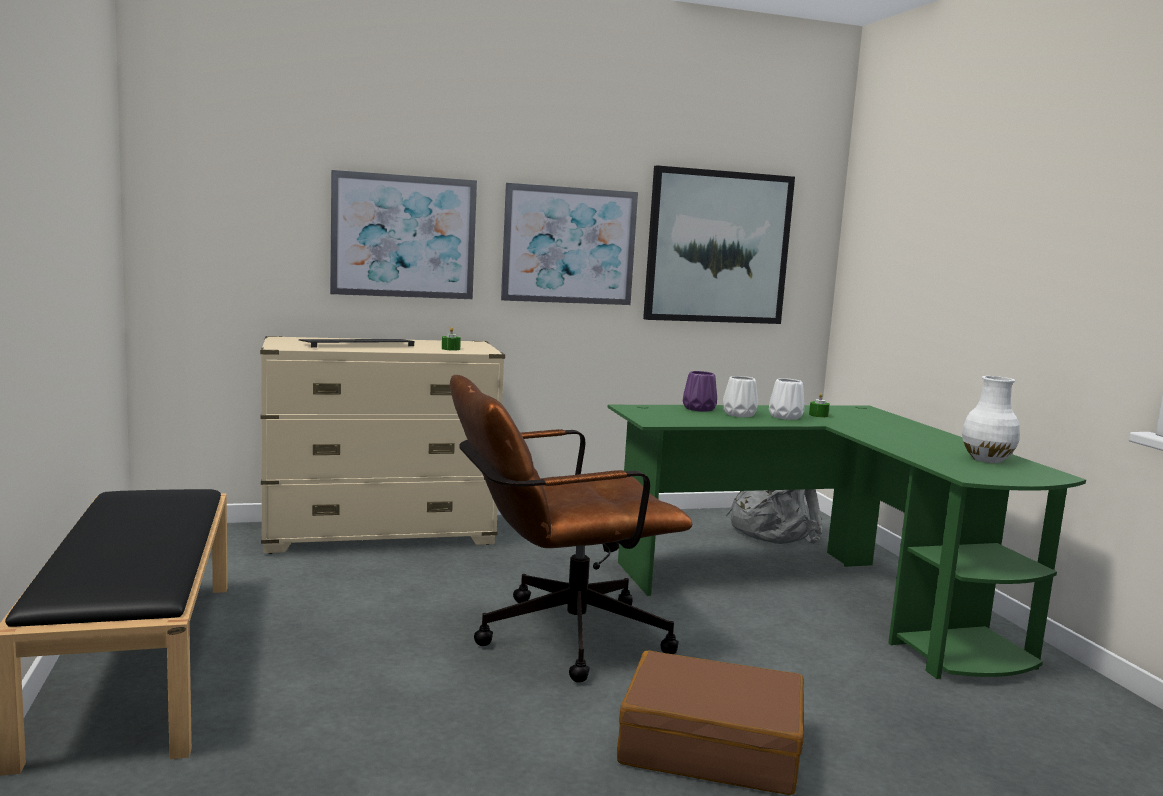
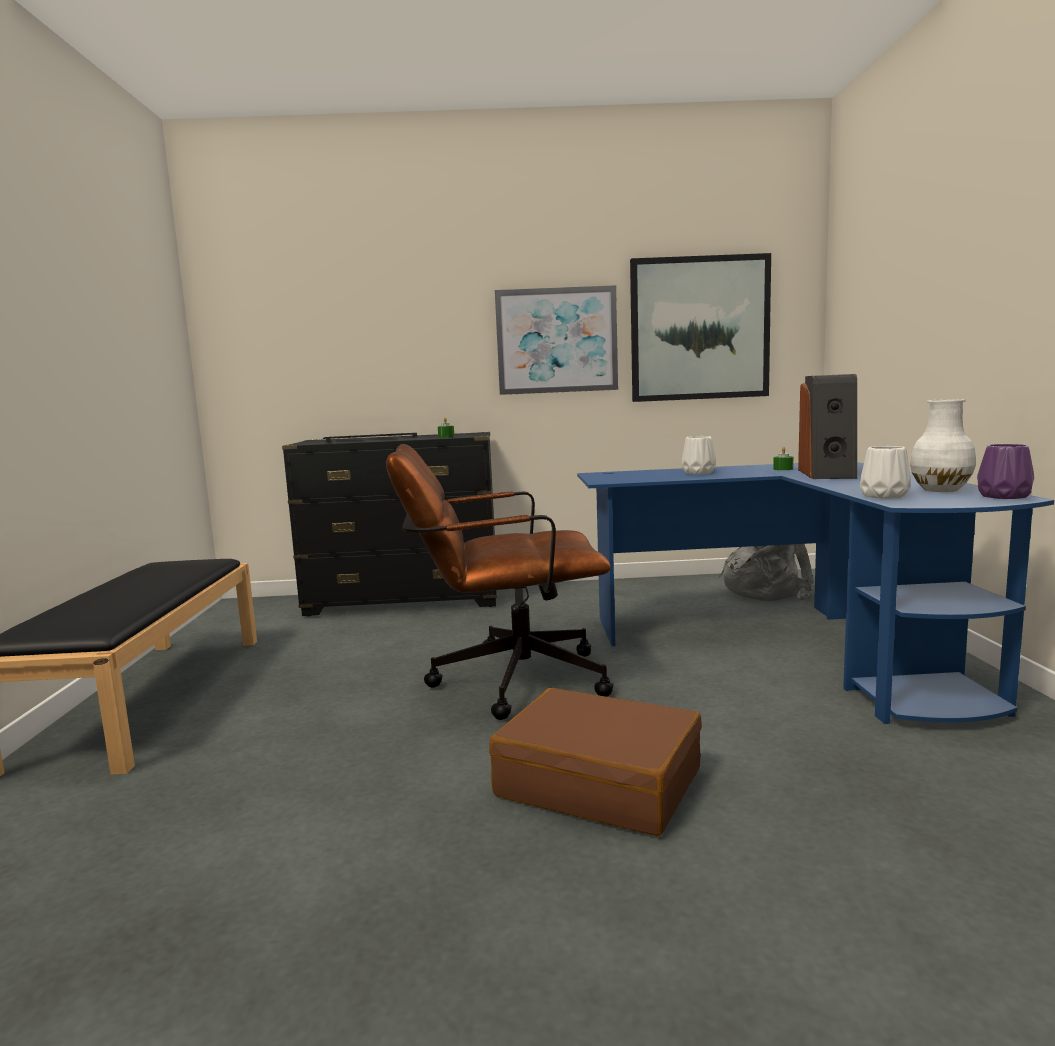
camera: 15 degrees right, 0 degrees up
beige dresser [260,336,505,554] -> black dresser [282,432,497,617]
picture [330,170,477,299] -> none
green desk [608,405,1086,679] -> blue desk [577,462,1054,724]
purple vase [683,371,717,412] -> purple vase moved to [977,444,1034,499]
white vase [769,378,805,420] -> white vase moved to [860,446,911,499]
none -> speaker [798,374,857,479]

